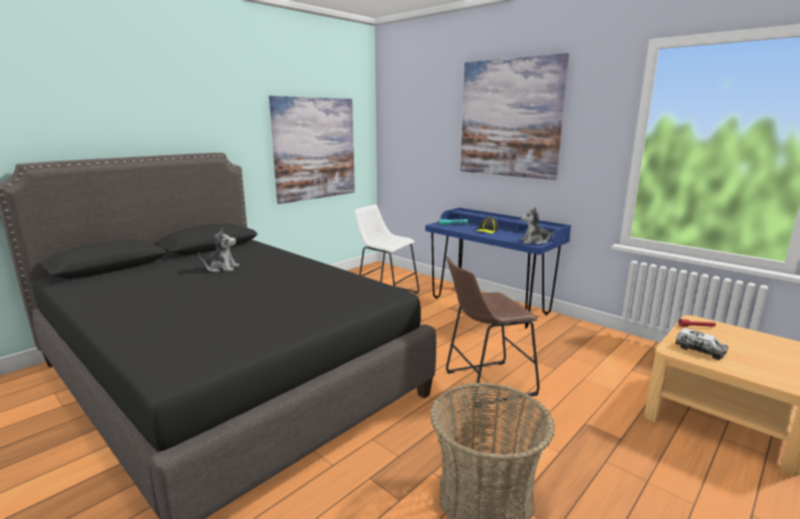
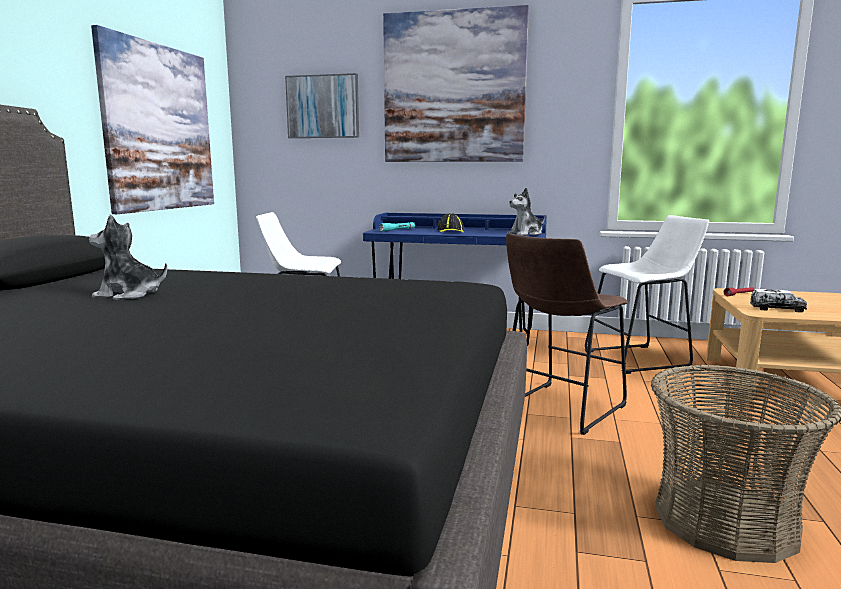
camera: 30 degrees left, 5 degrees down
plush toy [199,227,240,272] -> plush toy turned 150 degrees counterclockwise [89,214,167,300]
none -> picture [285,73,359,138]
none -> white stool [585,215,709,374]

